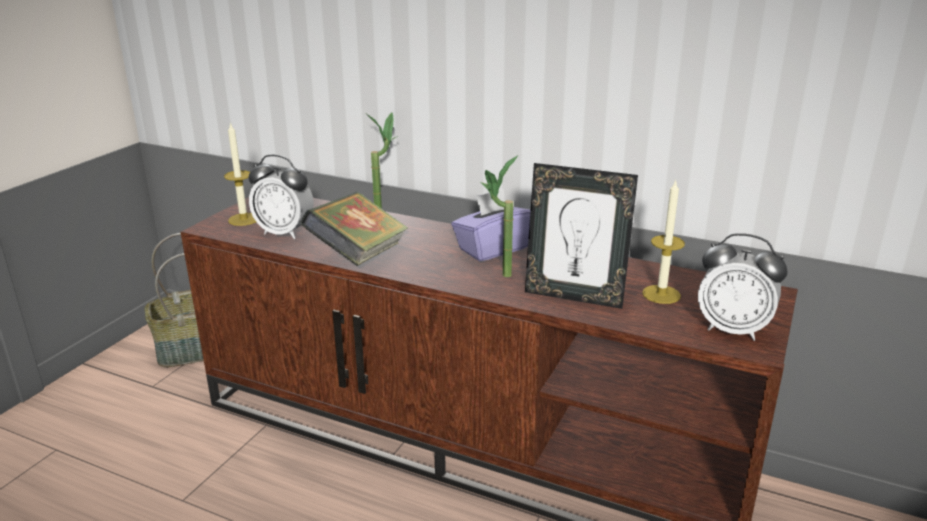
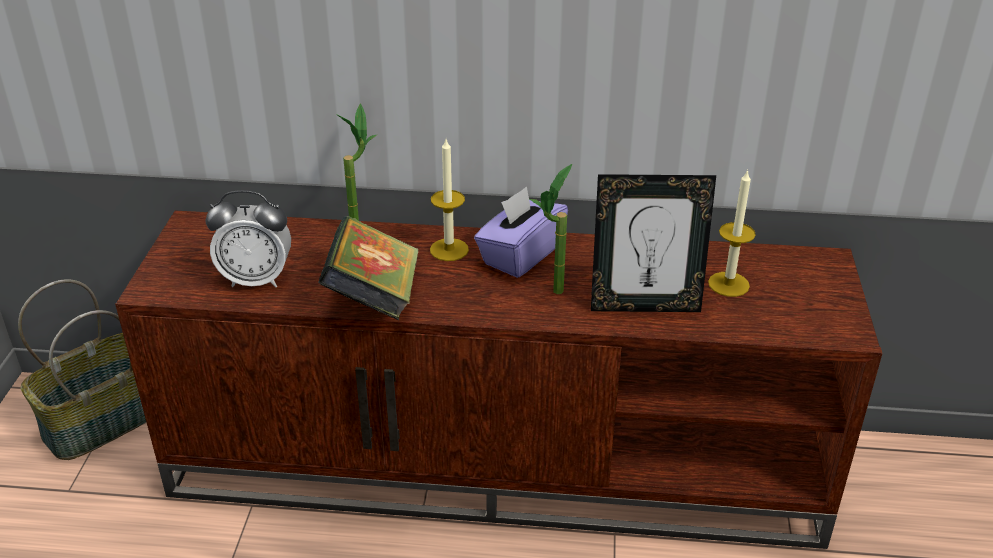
camera: 20 degrees left, 10 degrees up
candle [224,122,256,226] -> candle moved to [430,139,469,261]
alarm clock [698,233,788,341] -> none

